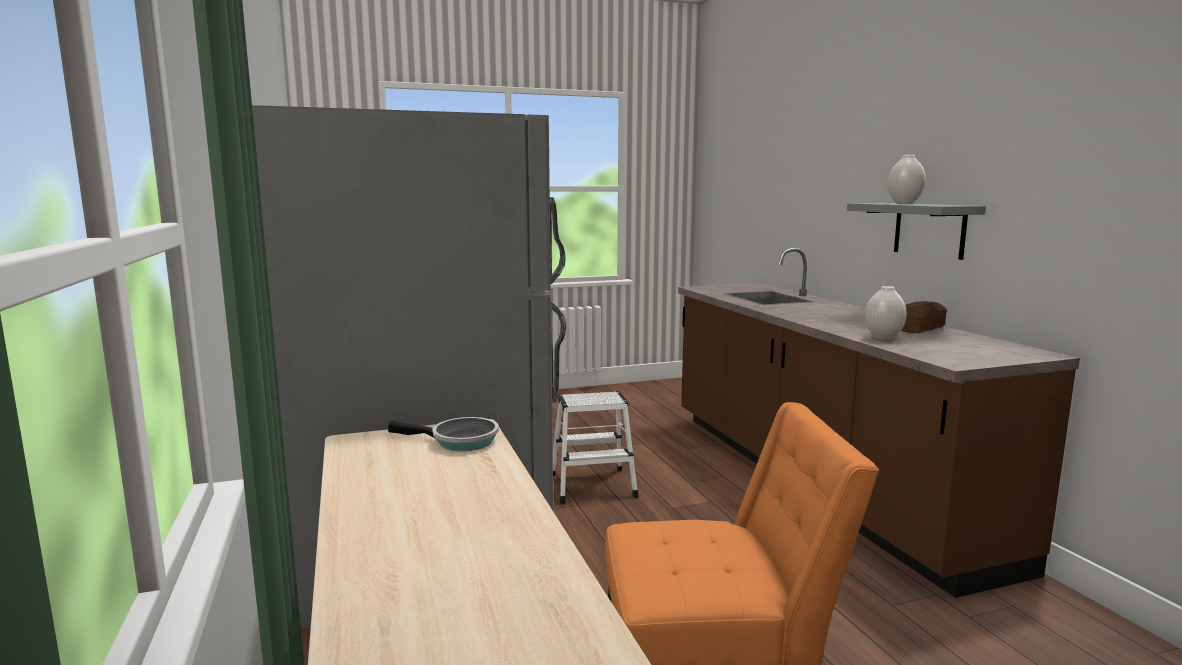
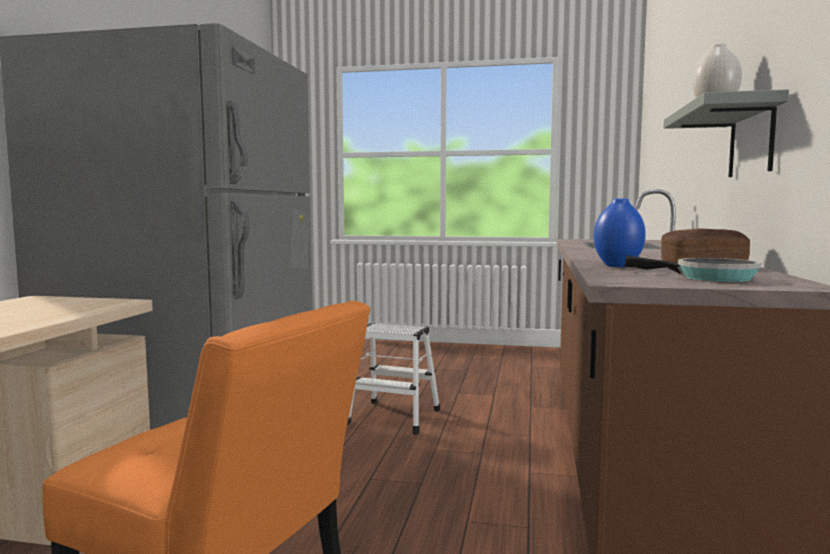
camera: 30 degrees right, 5 degrees down
frying pan [388,417,499,451] -> frying pan moved to [625,255,761,282]
white vase [865,286,907,340] -> blue vase [594,199,646,267]

